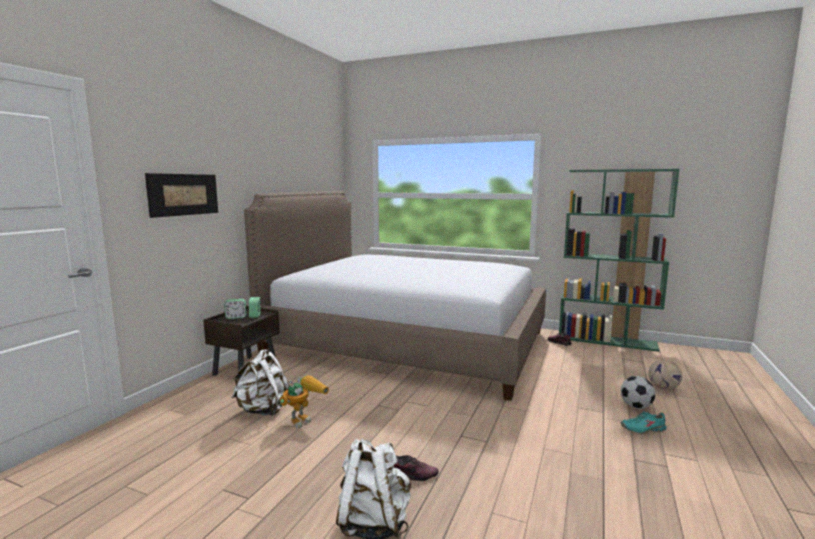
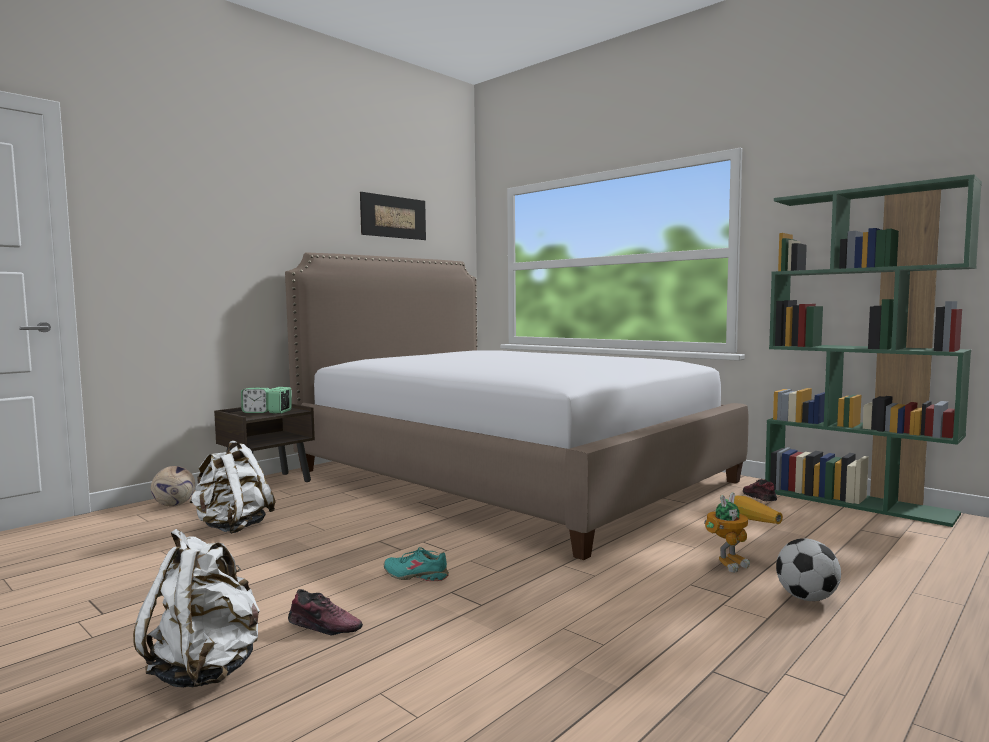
camera: 20 degrees right, 5 degrees down
picture [145,173,218,218] -> picture moved to [360,192,426,240]
toy robot [280,375,329,428] -> toy robot moved to [704,492,783,573]
turquoise shoe [621,411,666,434] -> turquoise shoe moved to [384,547,449,581]
football [648,360,682,390] -> football moved to [151,466,195,506]

